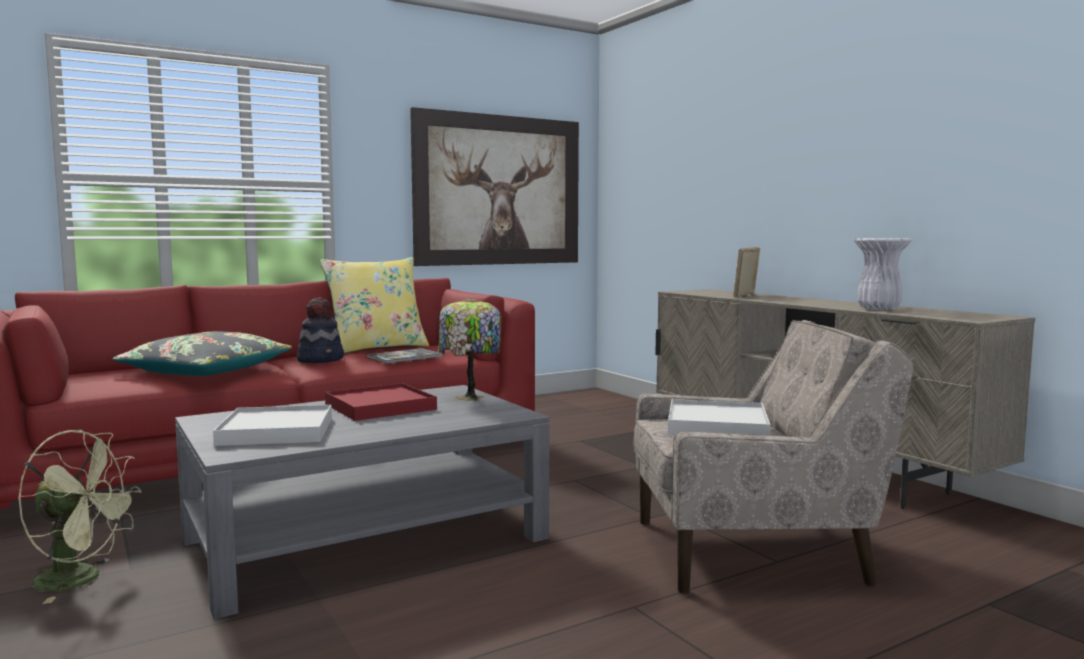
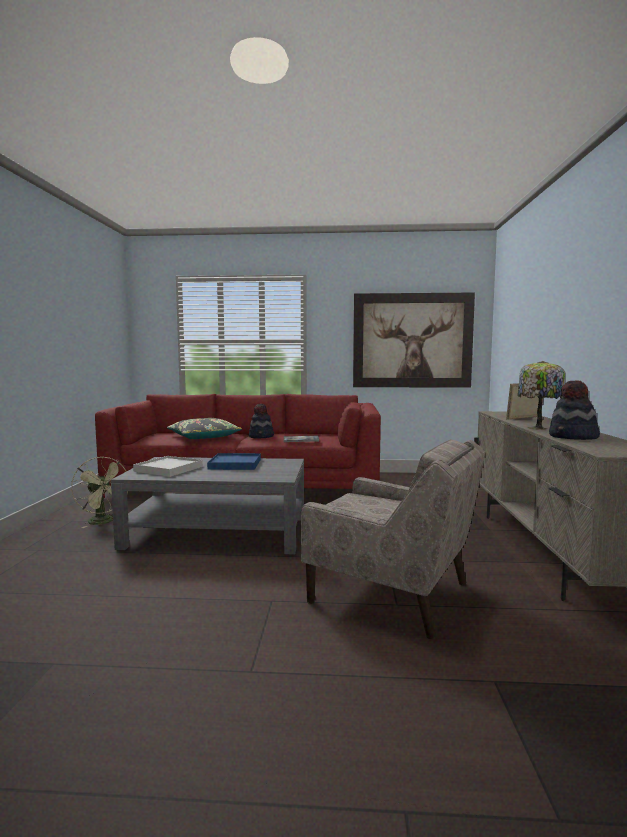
camera: 35 degrees right, 0 degrees up
yellow pillow [320,257,429,353] -> none
red tray [325,383,437,421] -> blue tray [207,453,261,470]
table lamp [439,298,501,401] -> table lamp moved to [518,361,565,430]
white tray [668,399,770,436] -> none
white vase [854,238,912,310] -> hat [549,380,600,440]

